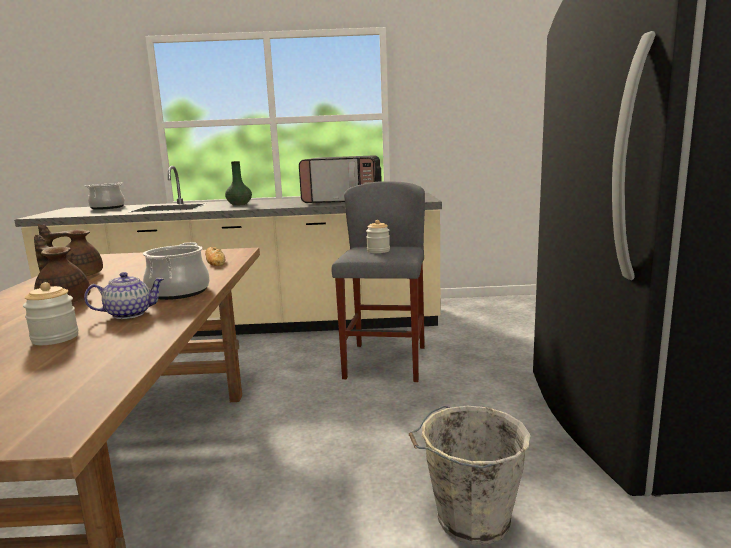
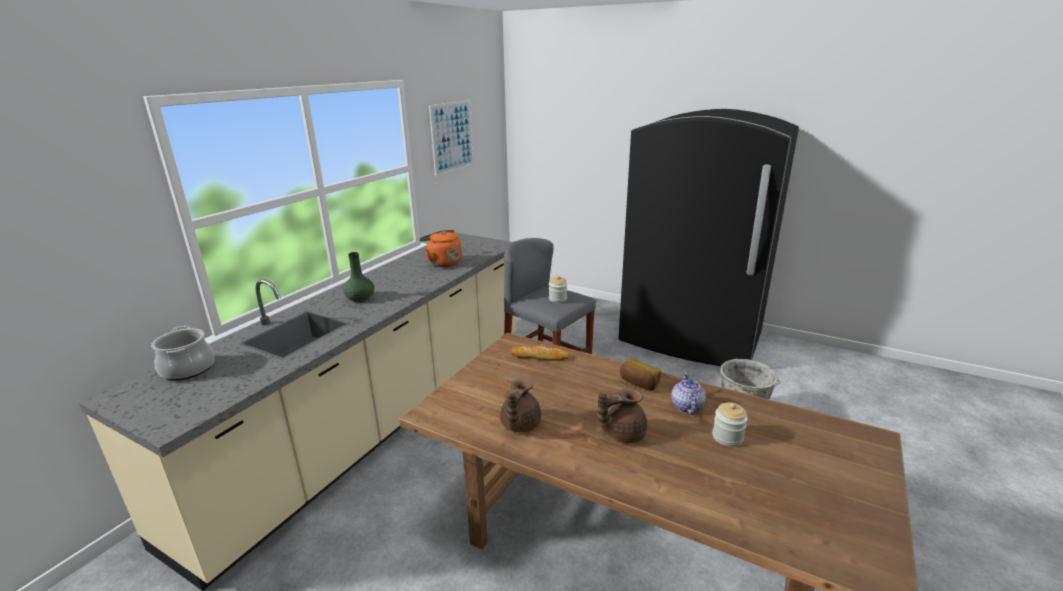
camera: 60 degrees left, 10 degrees up
cooking pot [143,242,210,300] -> bread [620,358,662,391]
microwave [299,155,382,204] -> orange kettle [419,230,462,267]
none -> picture [429,100,474,176]

